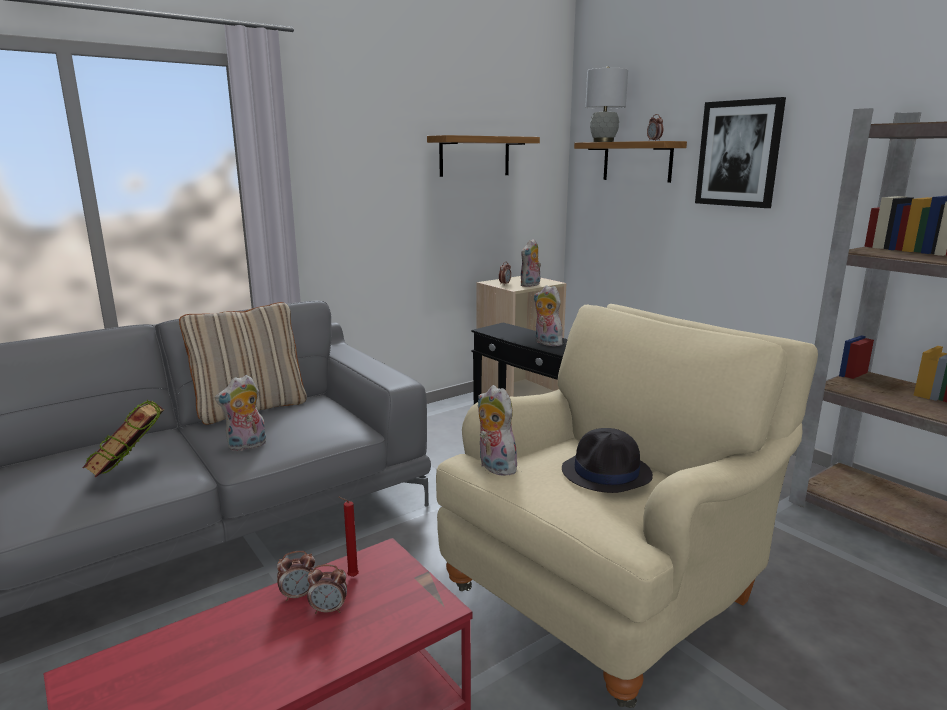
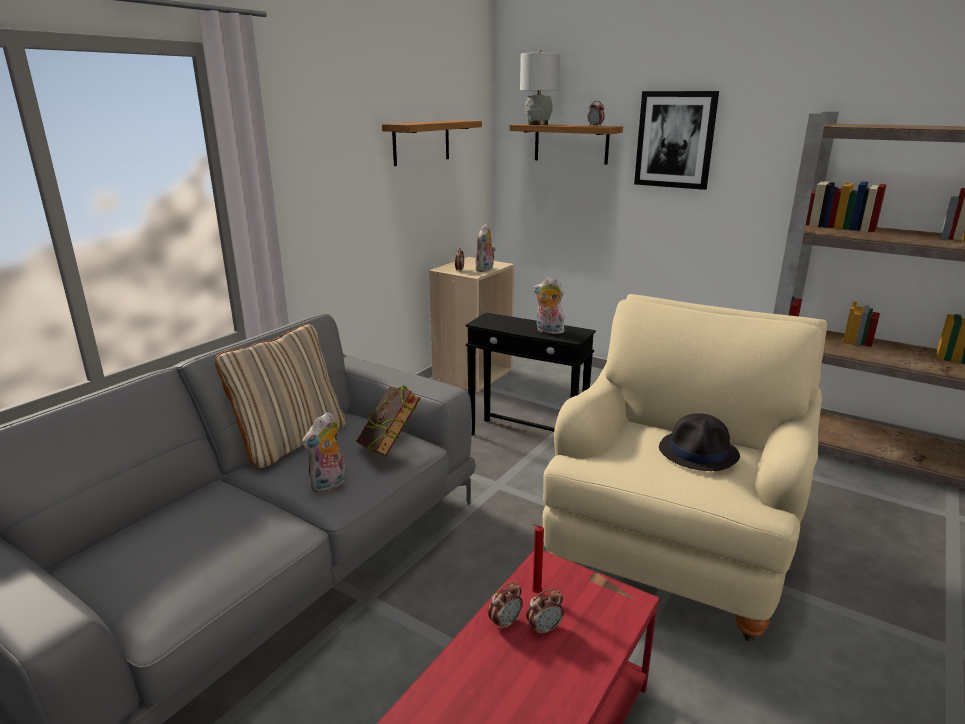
camera: 20 degrees left, 5 degrees up
book [82,400,164,477] -> book moved to [356,386,421,456]
plush toy [477,385,517,476] -> none

